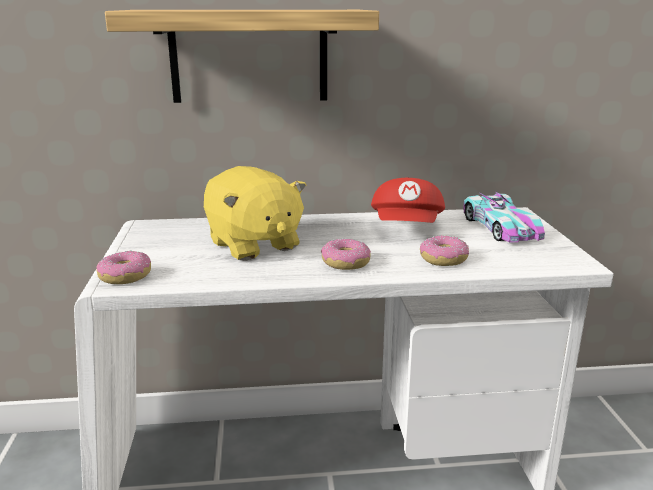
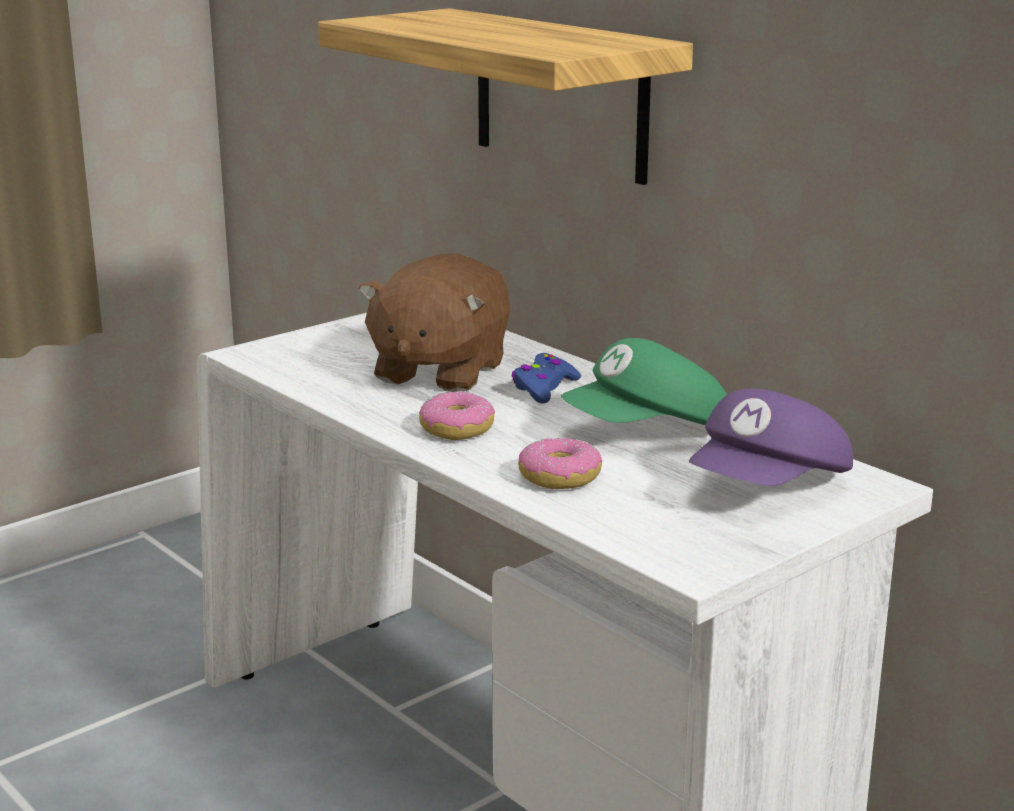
camera: 55 degrees right, 0 degrees up
donut [96,250,151,284] -> none
yellow plush toy [204,166,307,261] -> brown plush toy [358,253,510,392]
red cap [371,178,445,223] -> green cap [561,338,727,425]
toy car [463,192,545,243] -> purple cap [689,388,853,486]
none -> blue game controller [512,353,581,404]

